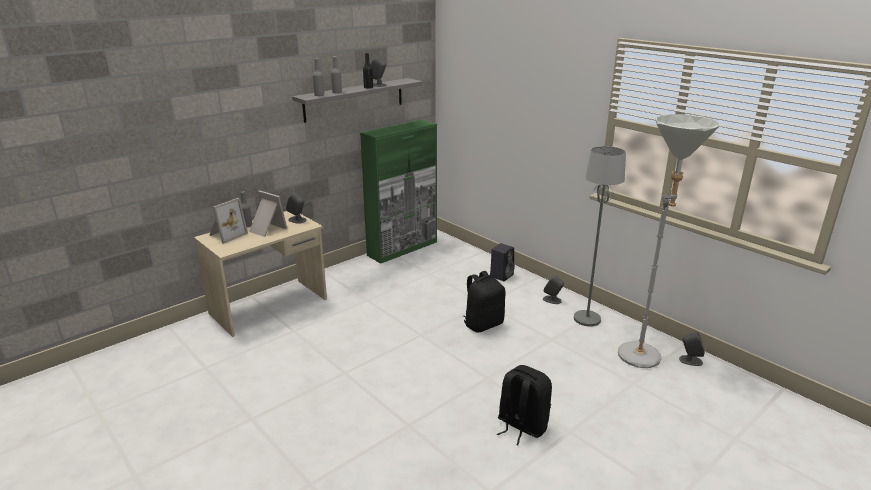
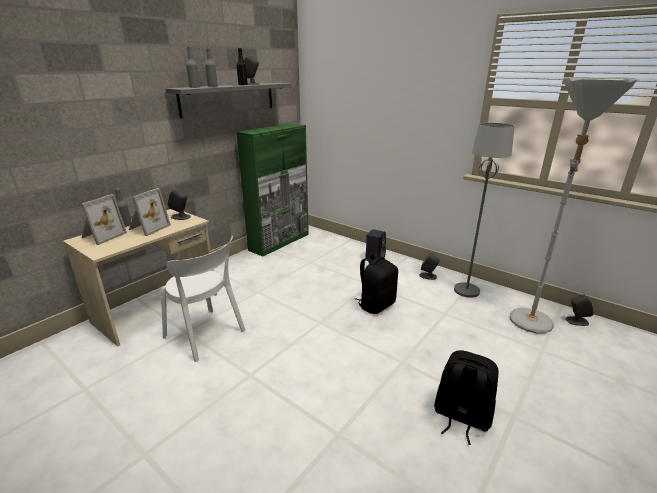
camera: 10 degrees left, 0 degrees up
picture frame [249,190,287,237] -> picture frame turned 90 degrees clockwise [129,188,171,236]
none -> white chair [161,236,246,362]

